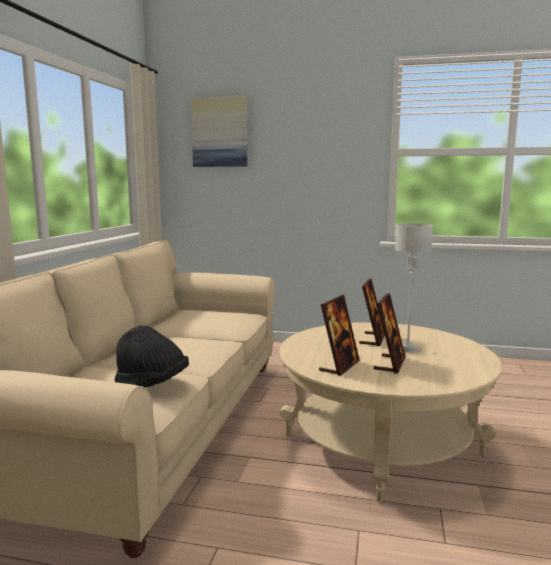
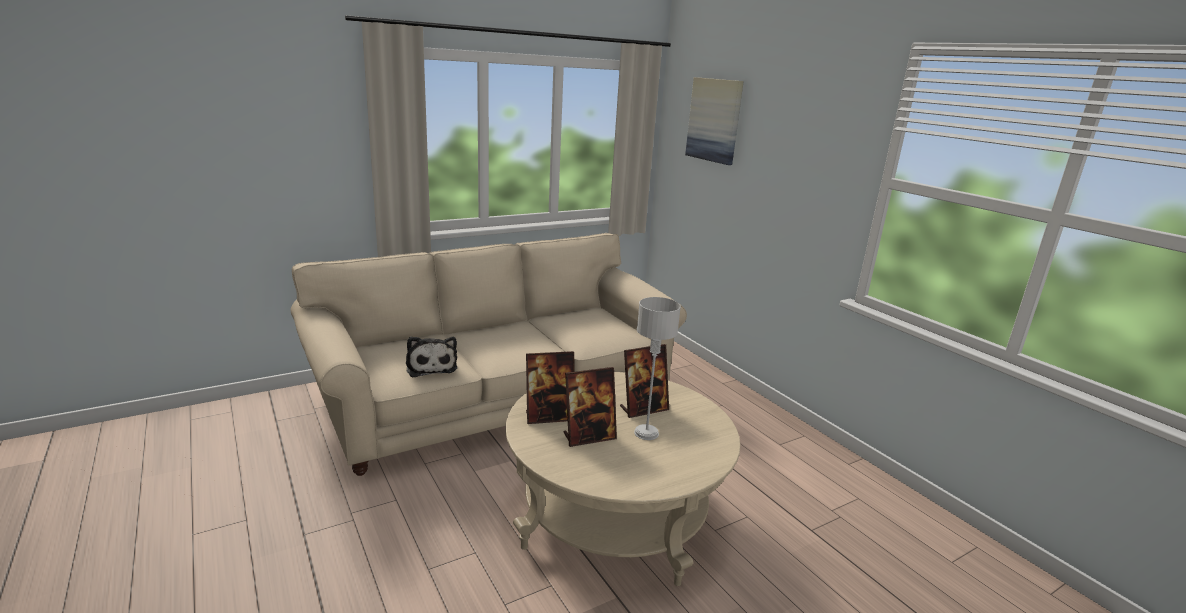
camera: 45 degrees right, 10 degrees up
black hat [115,325,189,388] -> plush toy [406,336,457,378]

